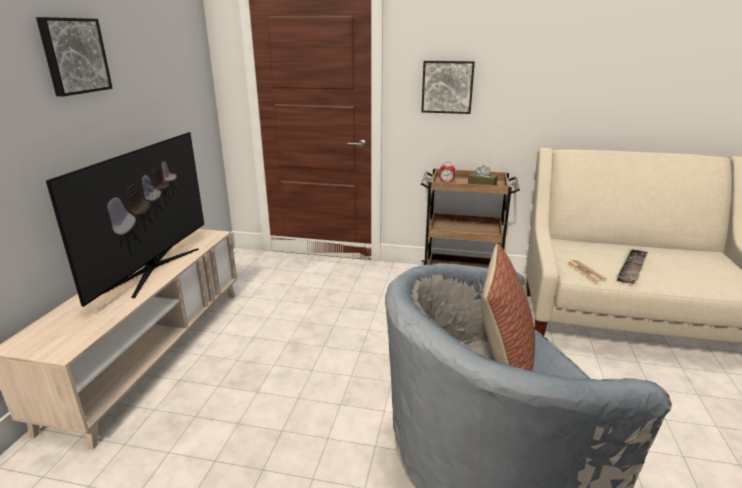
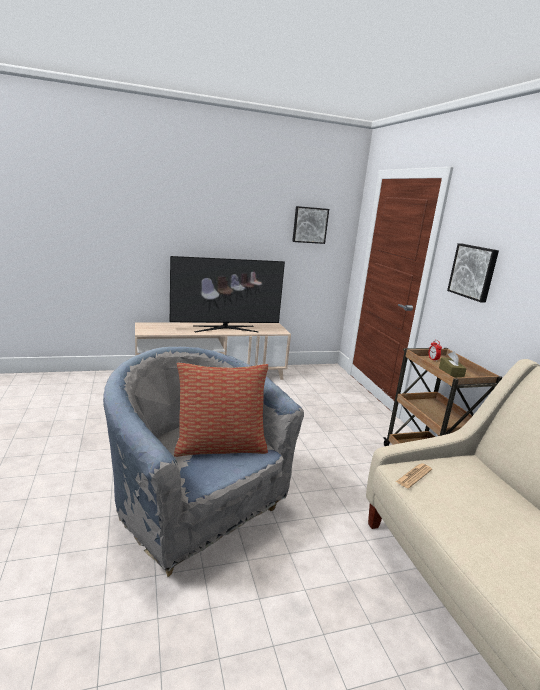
camera: 60 degrees right, 5 degrees down
picture [36,17,113,96] -> picture moved to [292,206,329,244]
tray [617,248,648,284] -> none

